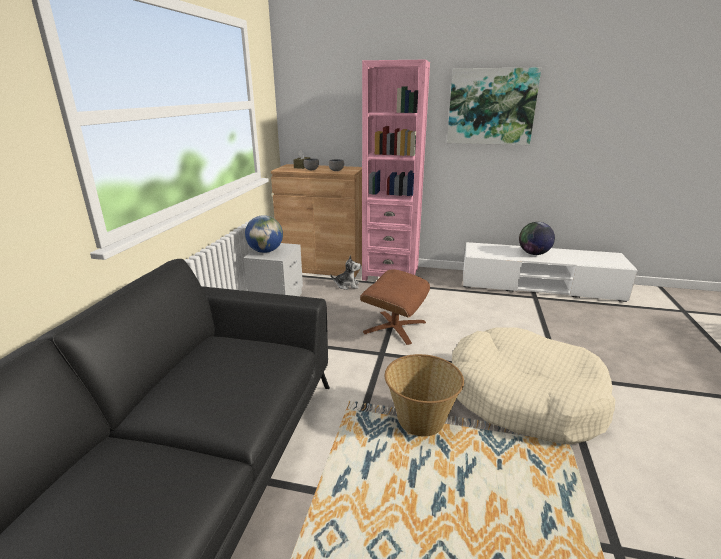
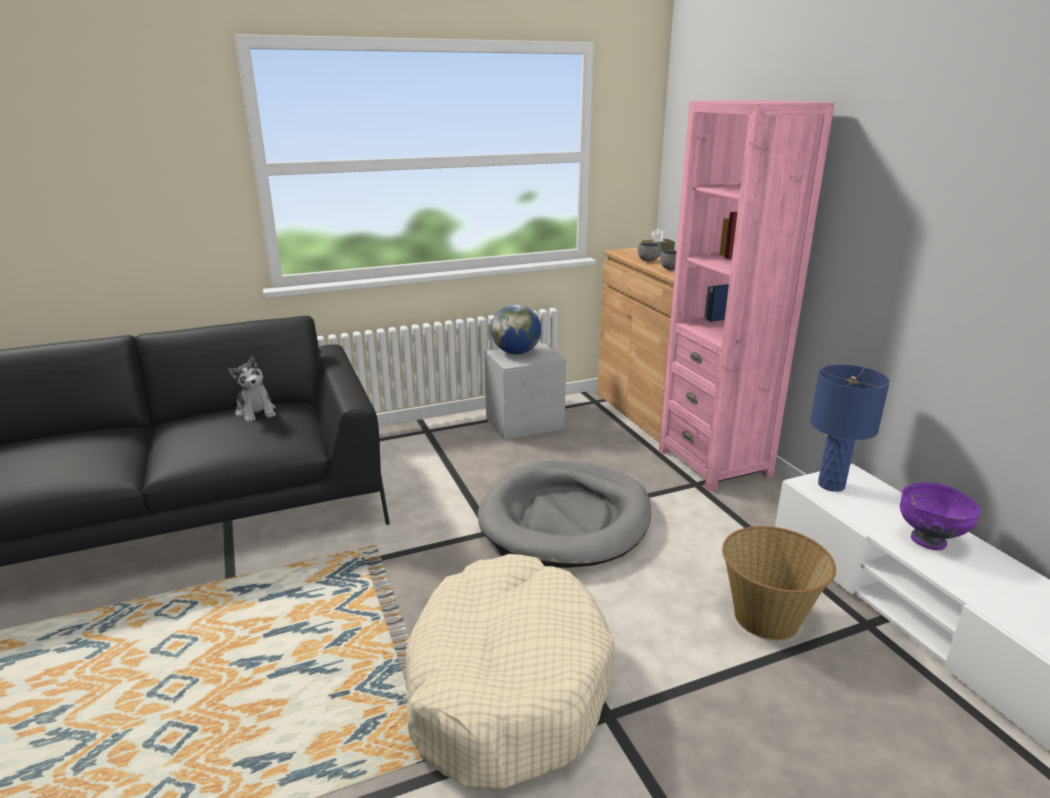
camera: 55 degrees right, 0 degrees up
plush toy [331,255,361,290] -> plush toy moved to [228,356,276,422]
brown ottoman [360,269,430,345] -> grey dog bed [478,460,651,568]
basket [385,354,464,436] -> basket moved to [722,526,836,640]
picture [447,68,541,145] -> none
globe [519,222,555,255] -> purple bowl [900,483,981,550]
none -> blue table lamp [810,364,890,492]

